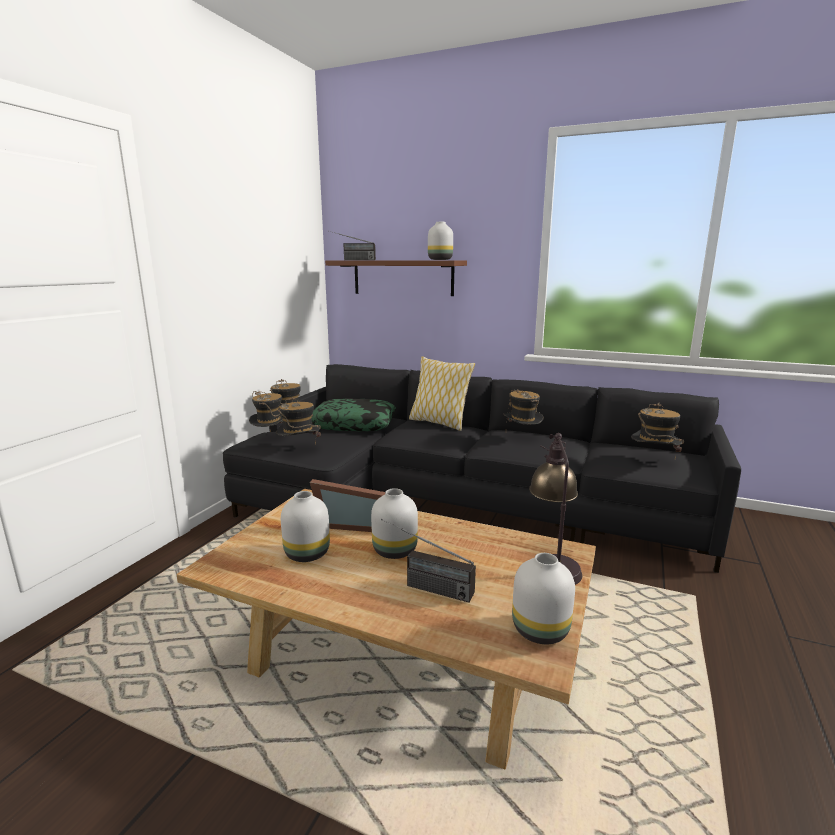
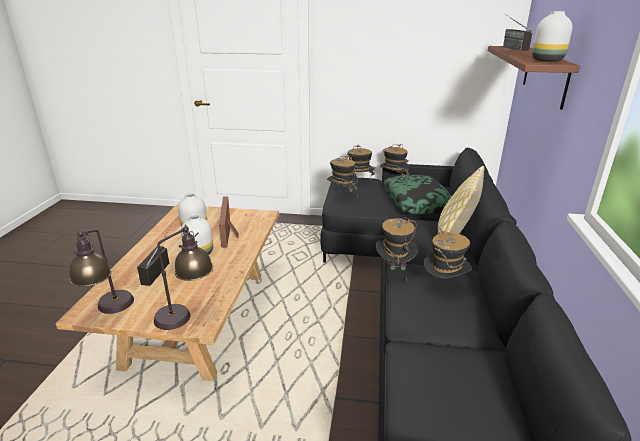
camera: 75 degrees right, 10 degrees up
white vase [512,553,575,644] -> table lamp [69,230,134,314]
hat [631,403,684,459] -> hat moved to [376,218,418,280]

